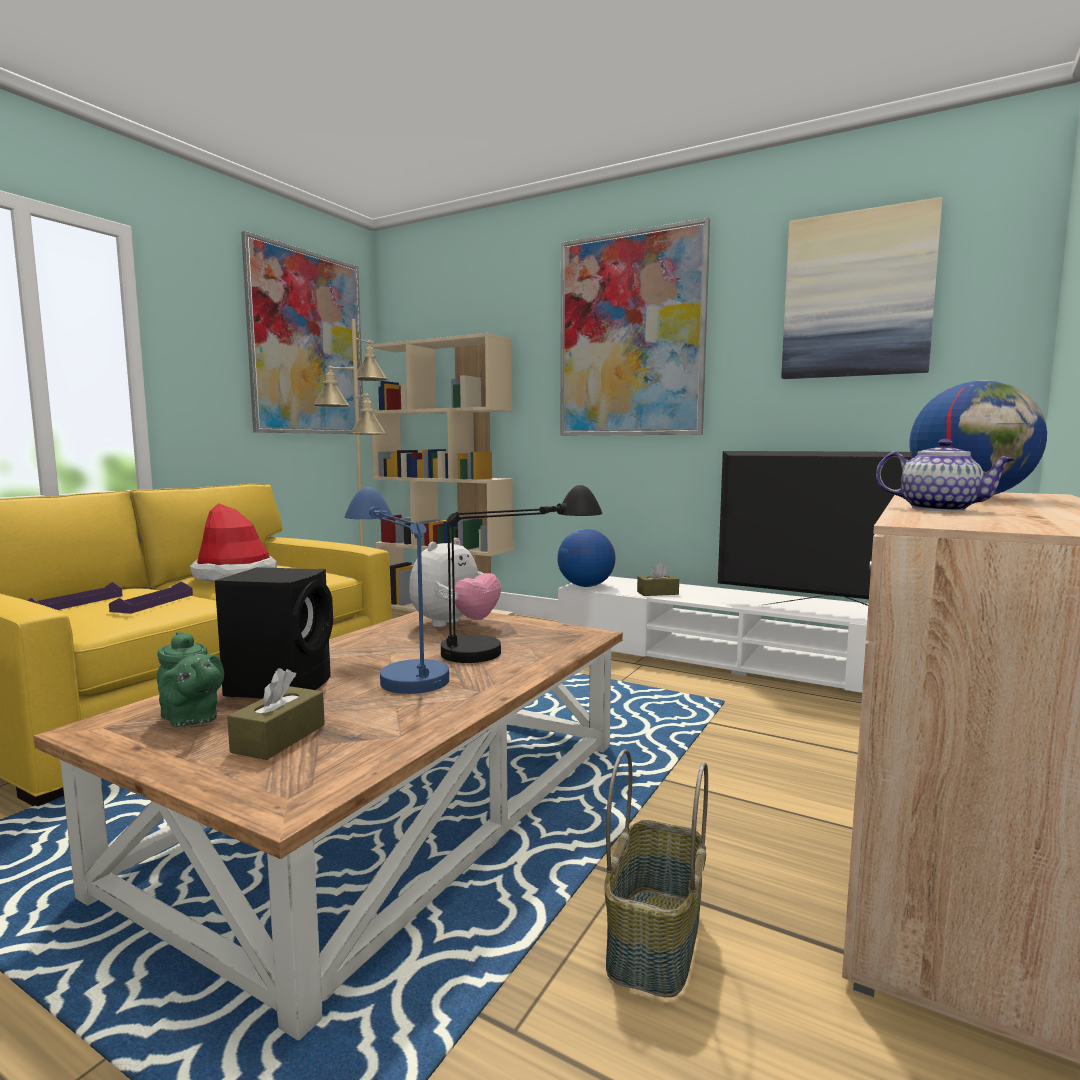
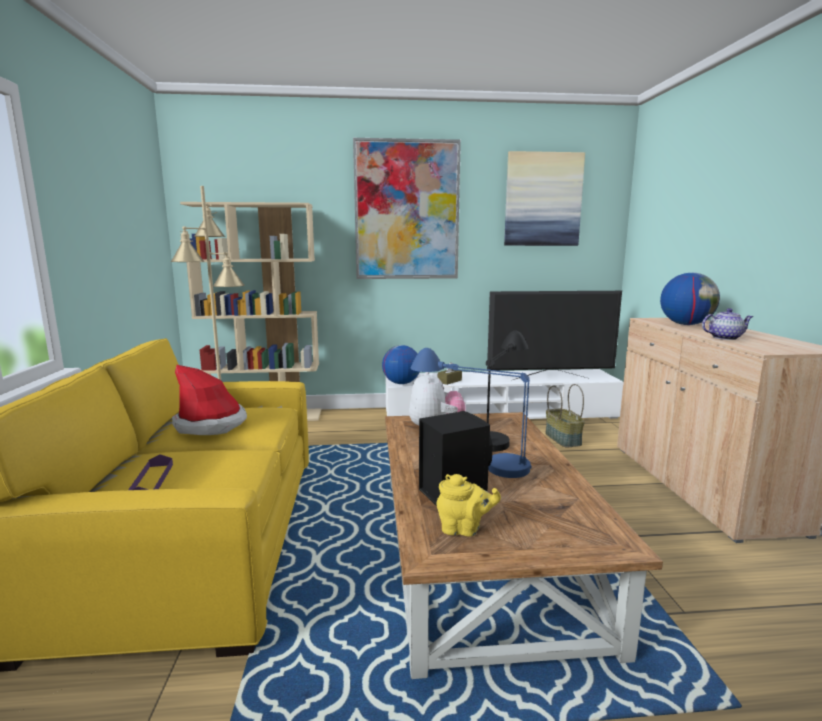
camera: 35 degrees left, 5 degrees up
purple tray [109,582,193,614] -> none
green teapot [157,631,224,727] -> yellow teapot [437,474,501,536]
brown tissue box [227,668,325,760] -> none
picture [241,231,363,435] -> none
basket [604,749,708,997] -> basket moved to [545,384,585,447]

